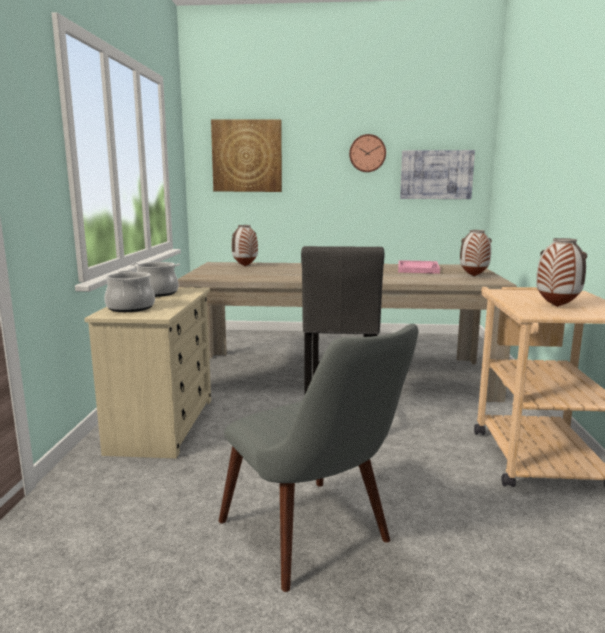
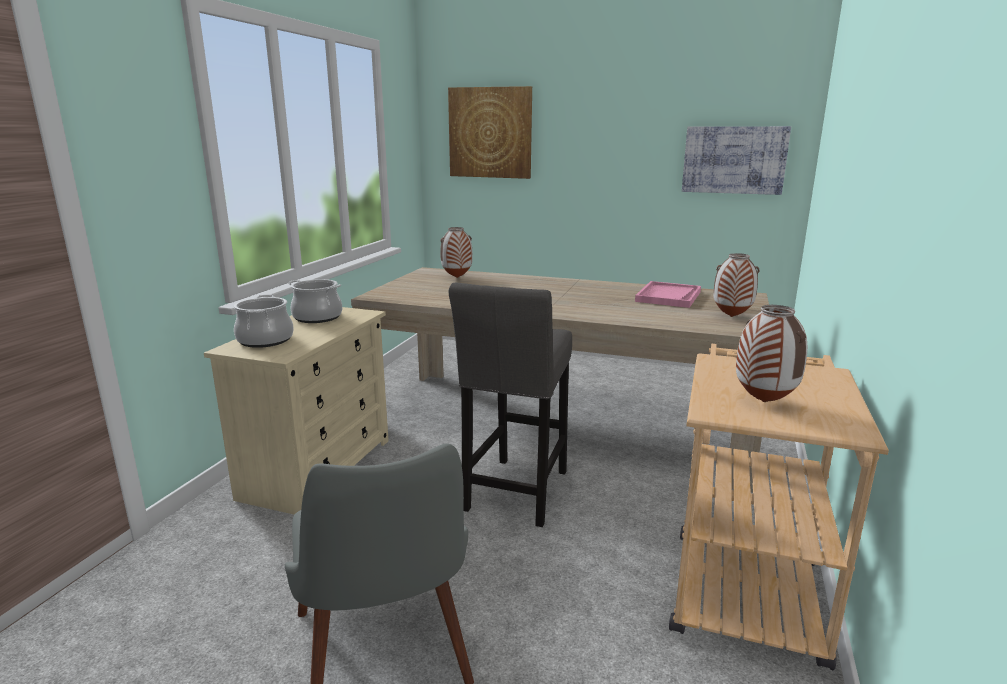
camera: 15 degrees right, 5 degrees up
wall clock [349,134,386,172] -> none

